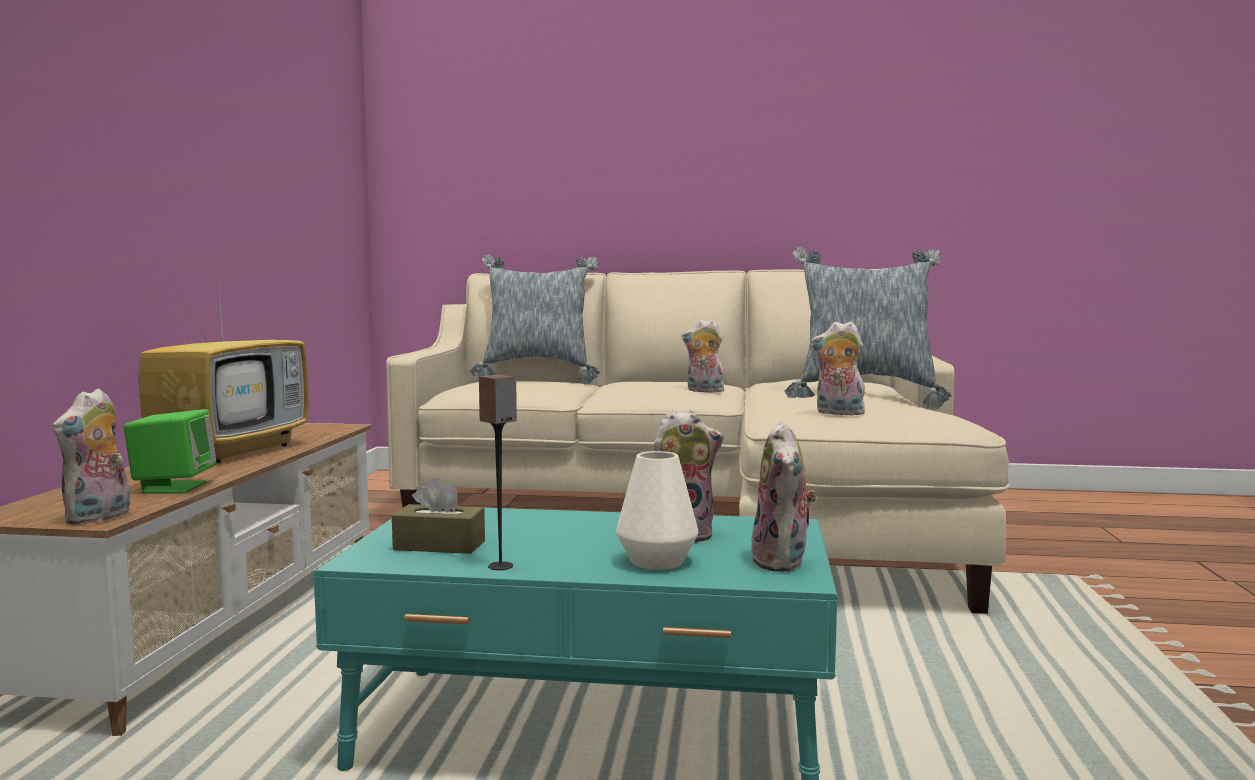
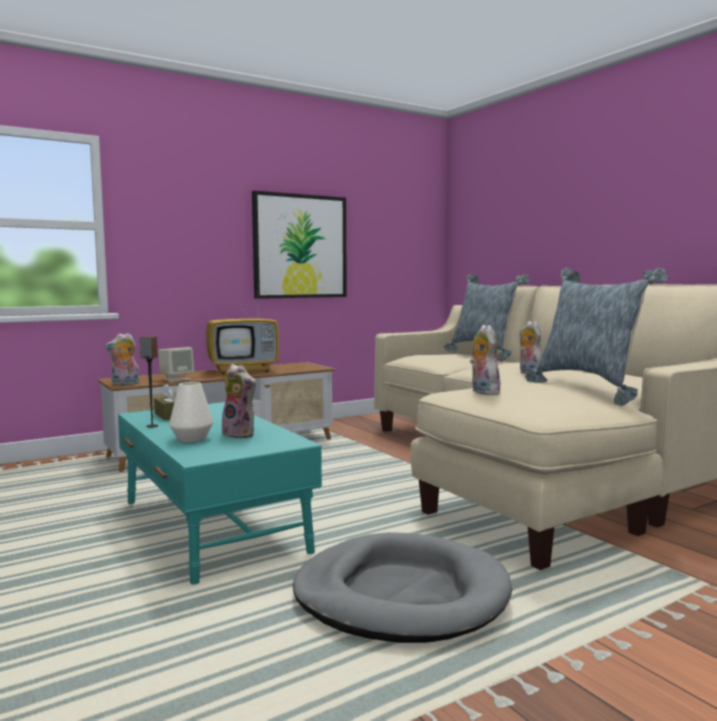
camera: 50 degrees right, 0 degrees up
green speaker [124,409,217,493] -> beige speaker [158,347,194,382]
plush toy [751,420,817,572] -> none
none -> picture [252,191,347,299]
none -> grey dog bed [293,532,512,643]

